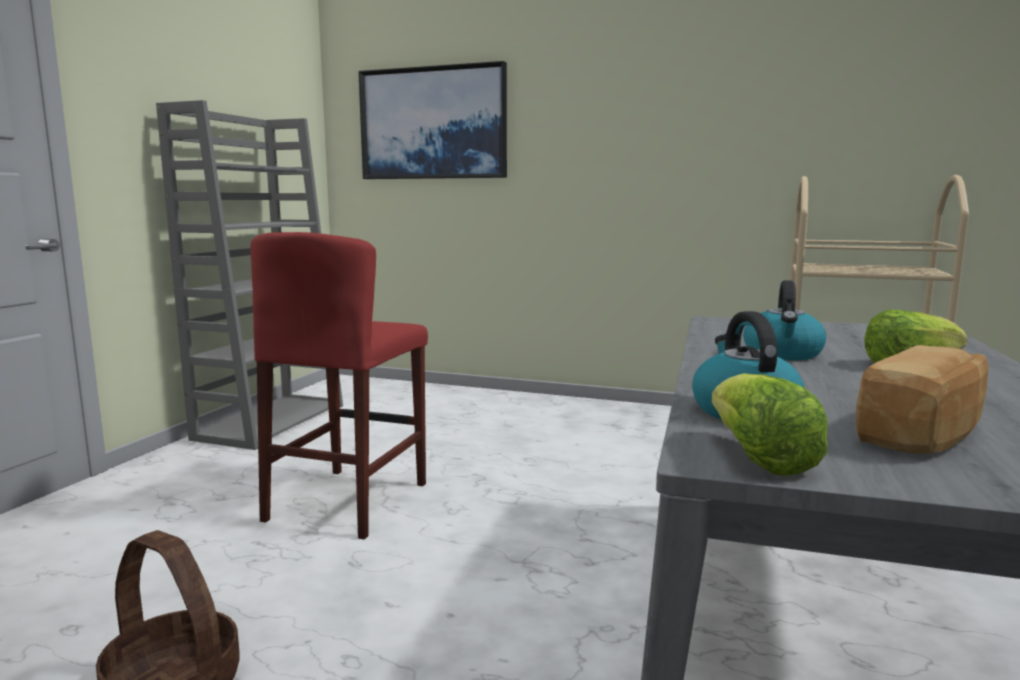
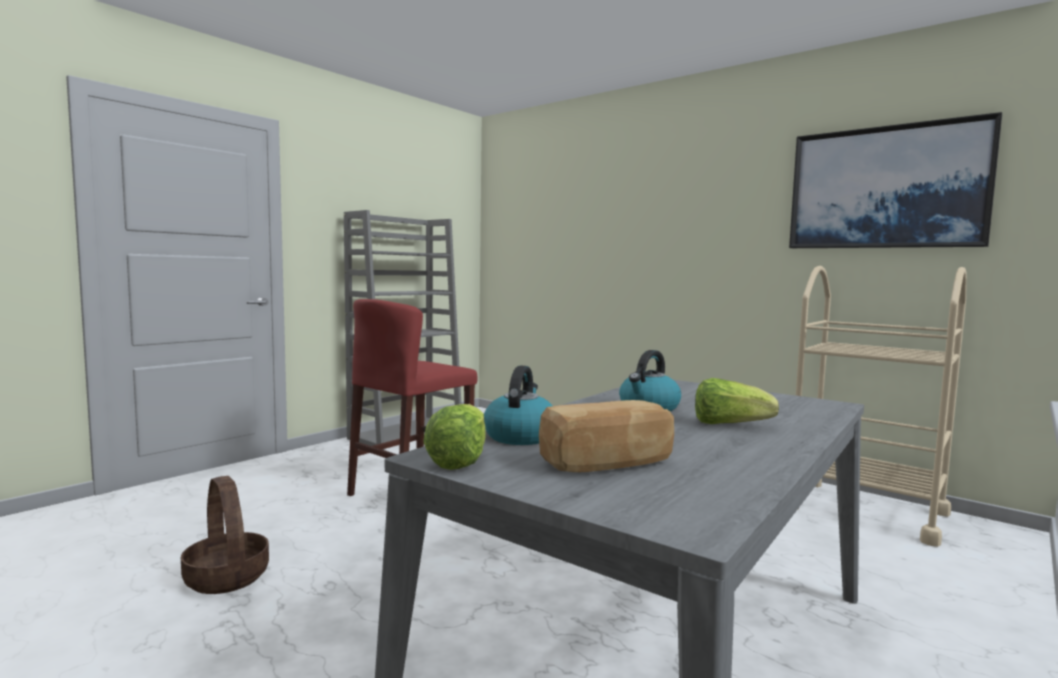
camera: 20 degrees right, 5 degrees down
picture [358,61,507,179] -> picture moved to [789,112,1002,248]

